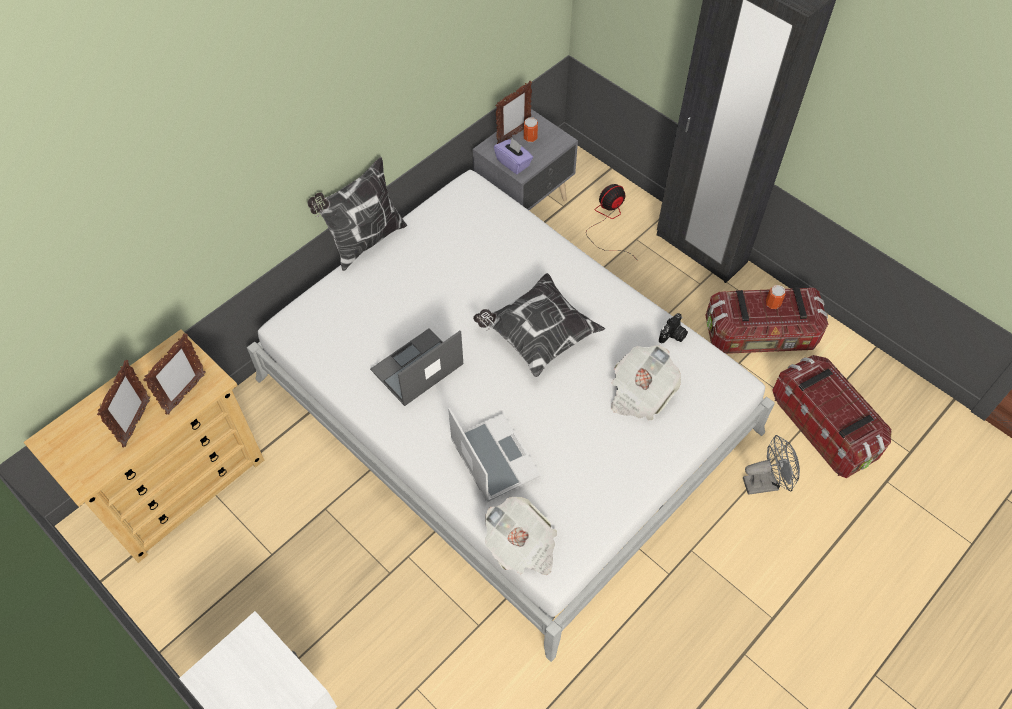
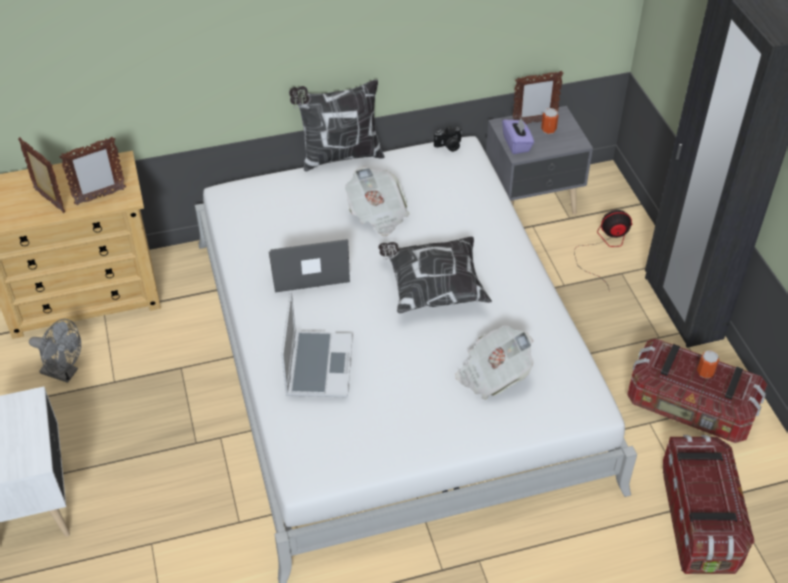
camera: 30 degrees right, 10 degrees down
picture frame [97,360,150,447] -> picture frame turned 90 degrees counterclockwise [18,137,65,213]
newspaper [485,497,557,575] -> newspaper moved to [345,166,410,236]
camera [659,313,688,344] -> camera moved to [434,127,462,152]
grey fan [743,435,800,495] -> grey fan moved to [29,319,81,383]

